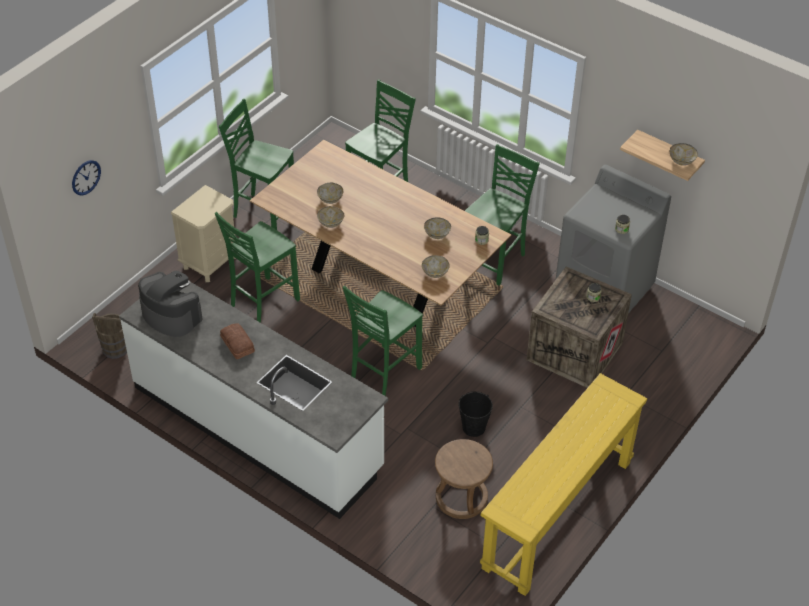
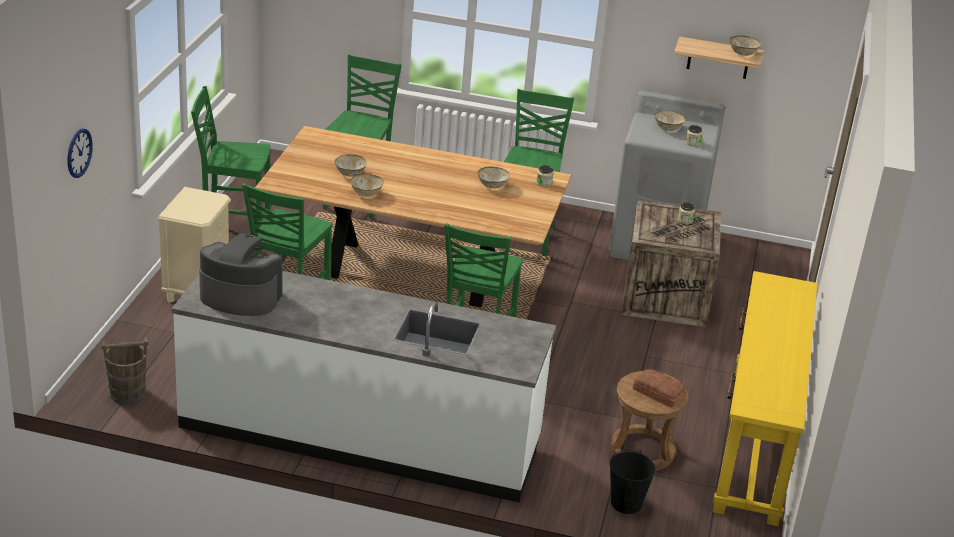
camera: 25 degrees left, 15 degrees down
bread [220,323,255,359] -> bread moved to [633,369,686,408]
bowl [422,256,450,278] -> bowl moved to [655,110,685,131]
black bucket [458,391,493,437] -> black bucket moved to [609,450,656,514]

